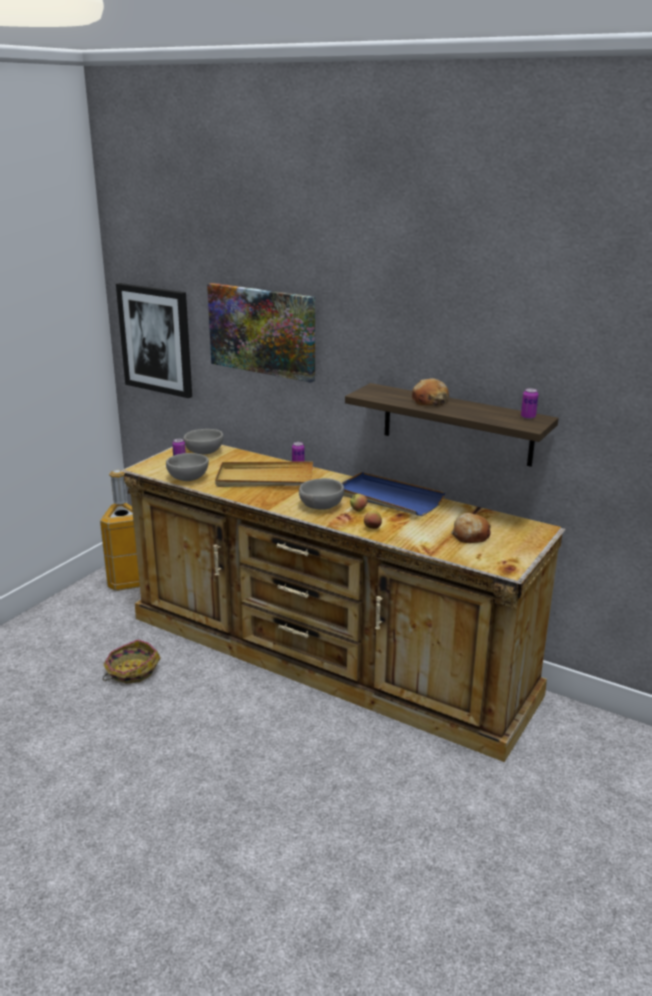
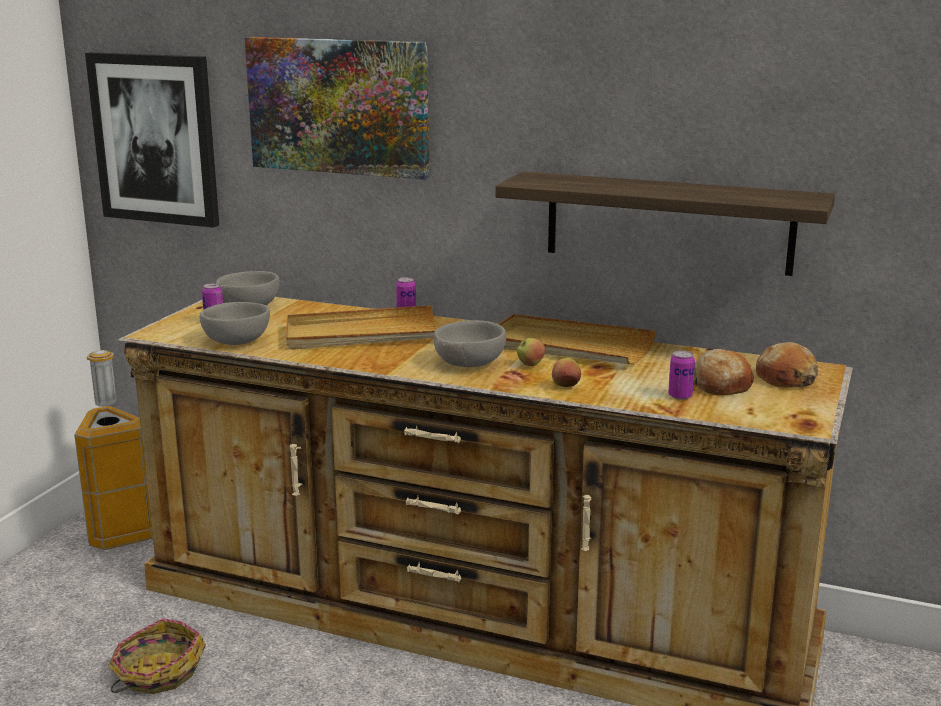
camera: 10 degrees left, 5 degrees down
blue tray [342,472,445,516] -> beige tray [498,314,656,365]
bread [412,378,449,406] -> bread moved to [756,342,818,388]
can [521,388,539,419] -> can moved to [668,351,695,400]

